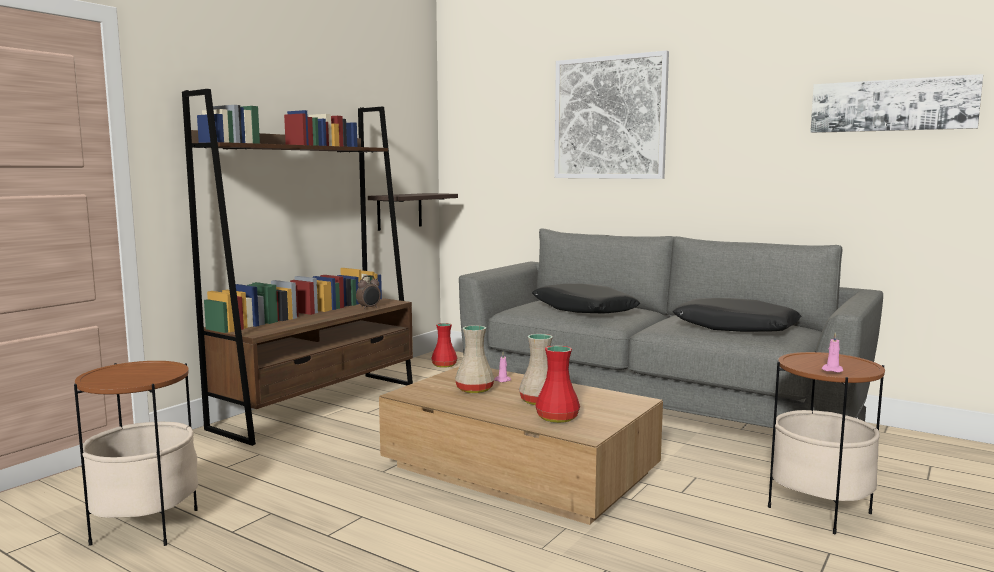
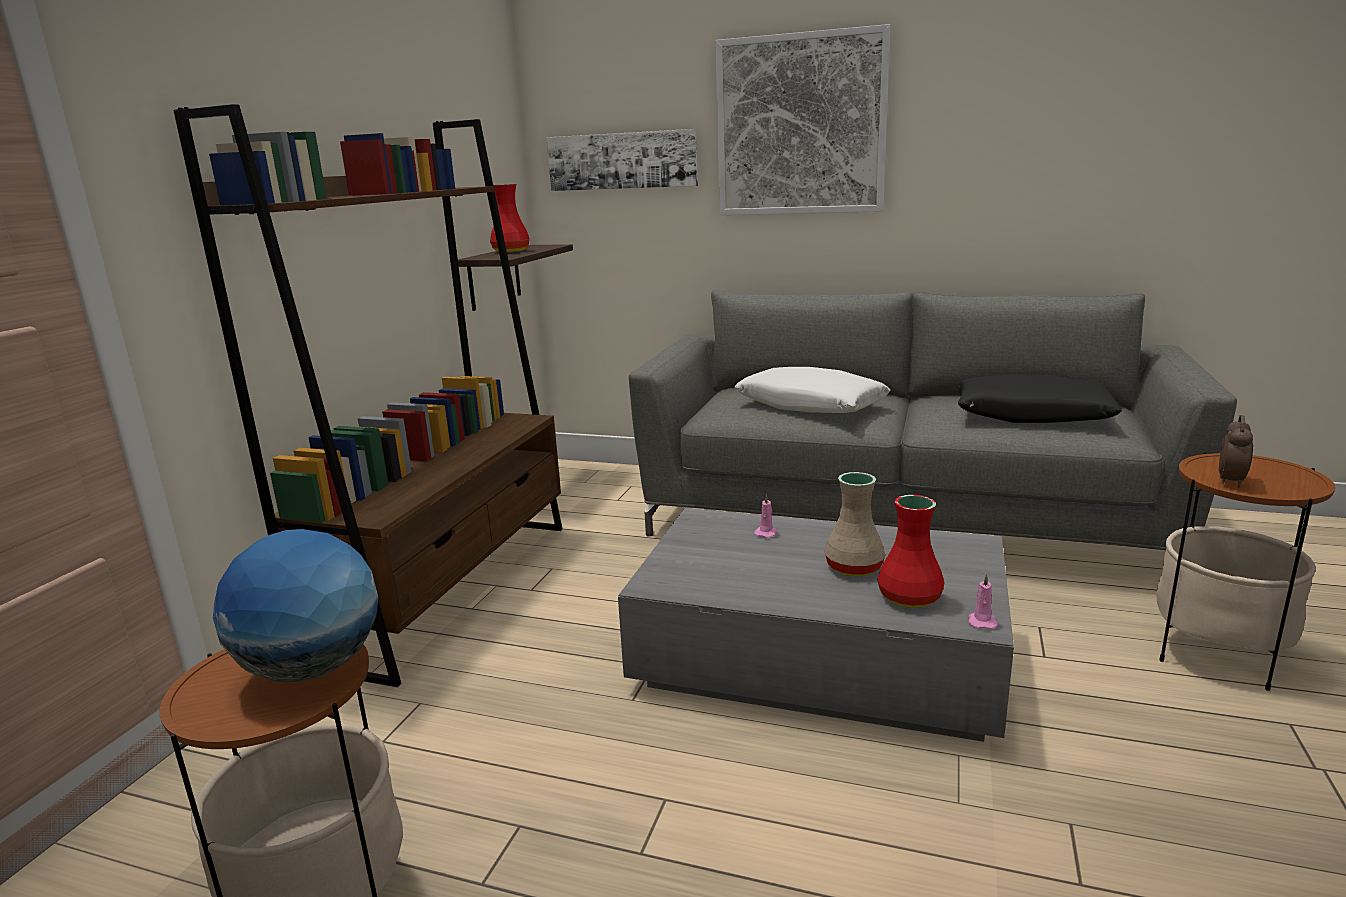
camera: 15 degrees left, 10 degrees up
alarm clock [356,275,381,309] -> alarm clock moved to [1219,415,1253,487]
brown coffee table [379,367,663,525] -> grey coffee table [618,508,1014,742]
red vase [431,323,457,368] -> red vase moved to [490,184,530,253]
beige vase [455,325,494,393] -> none
black pillow [532,284,640,314] -> white pillow [734,367,891,413]
picture [810,74,983,133] -> picture moved to [547,129,698,191]
pink candle [822,332,843,373] -> pink candle moved to [968,574,998,629]
none -> globe [213,529,378,682]

